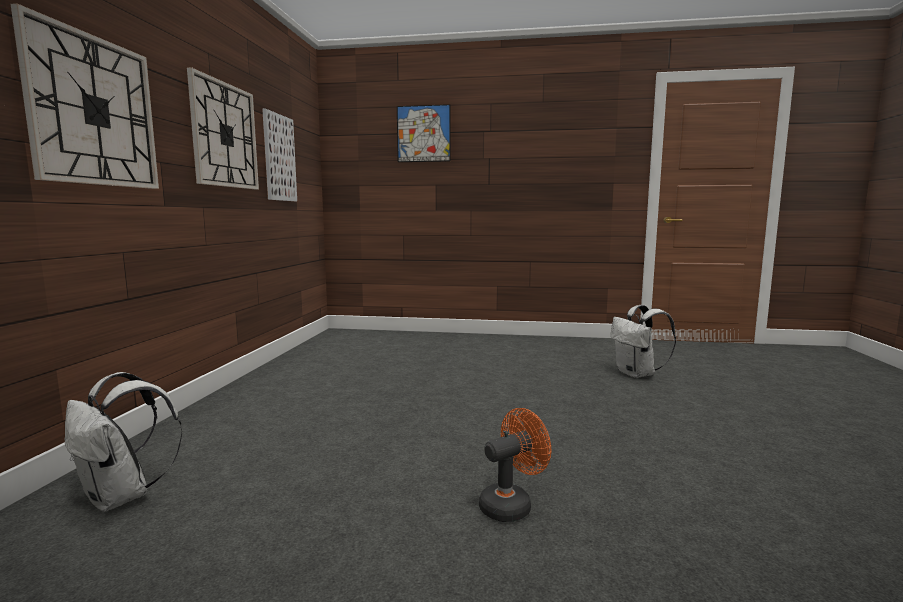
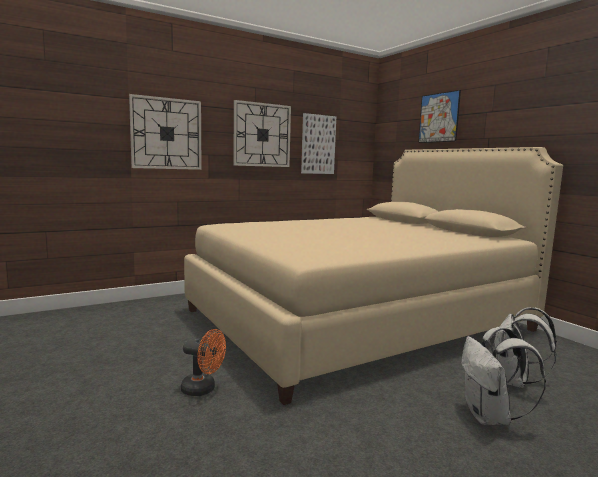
camera: 50 degrees right, 0 degrees up
white backpack [65,372,182,512] -> white backpack moved to [461,327,546,425]
none -> beige bed [184,147,563,405]

